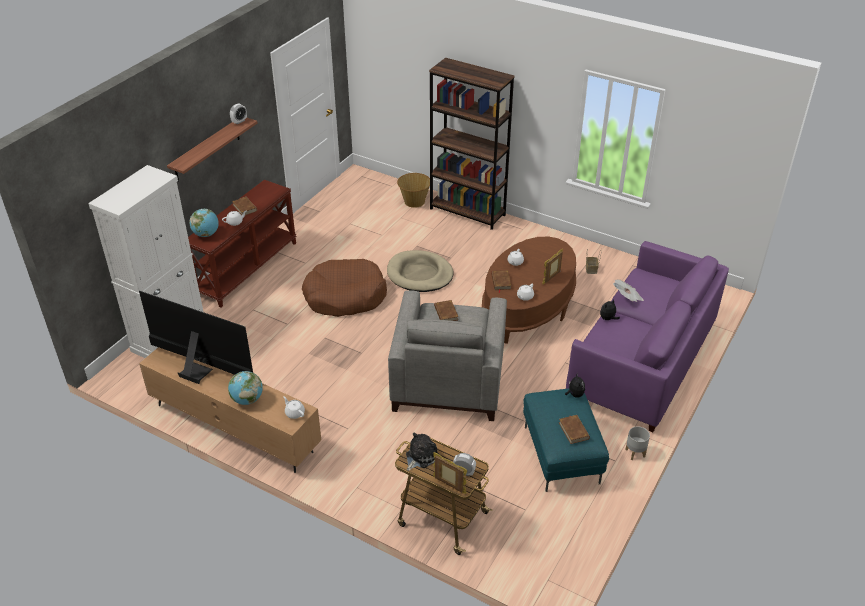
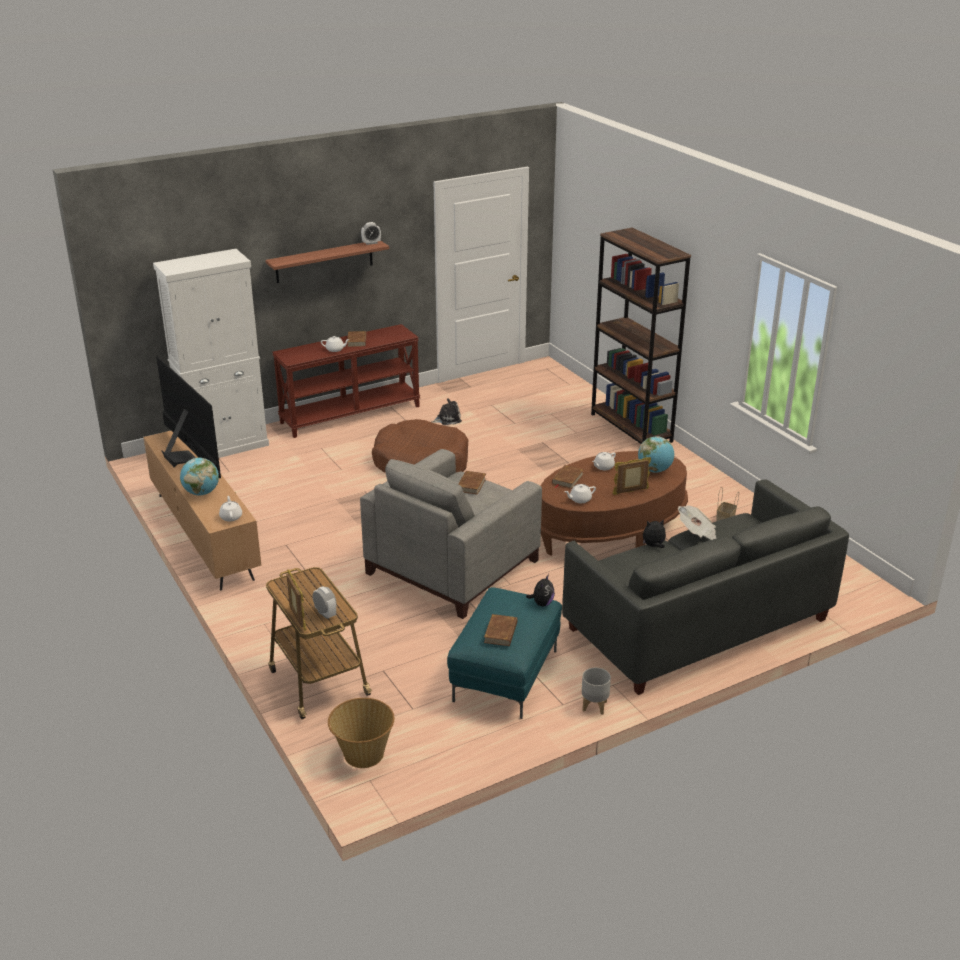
camera: 30 degrees right, 10 degrees down
globe [189,209,219,237] -> globe moved to [638,436,674,473]
beige dog bed [387,250,453,292] -> none
basket [397,173,430,208] -> basket moved to [328,698,394,768]
plush toy [406,433,439,471] -> plush toy moved to [432,398,462,425]
purple sofa [566,241,729,432] -> grey sofa [562,479,849,695]

